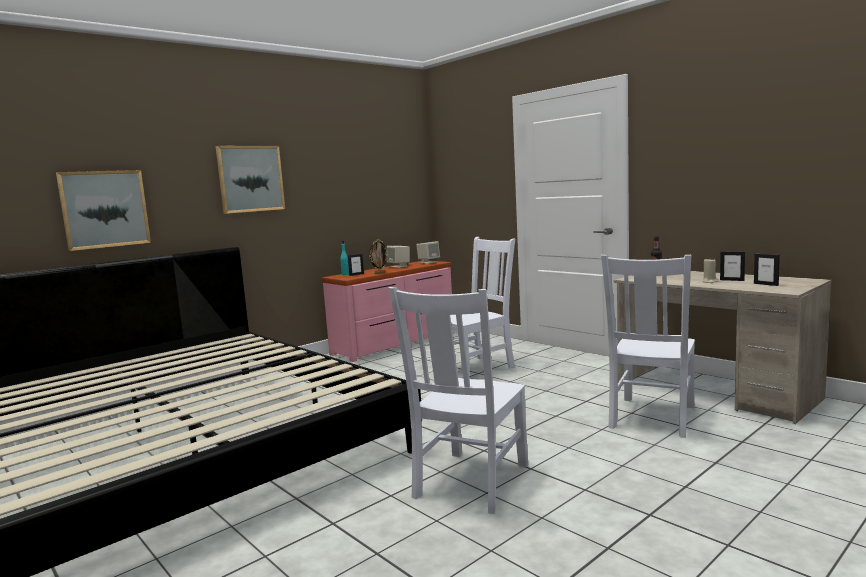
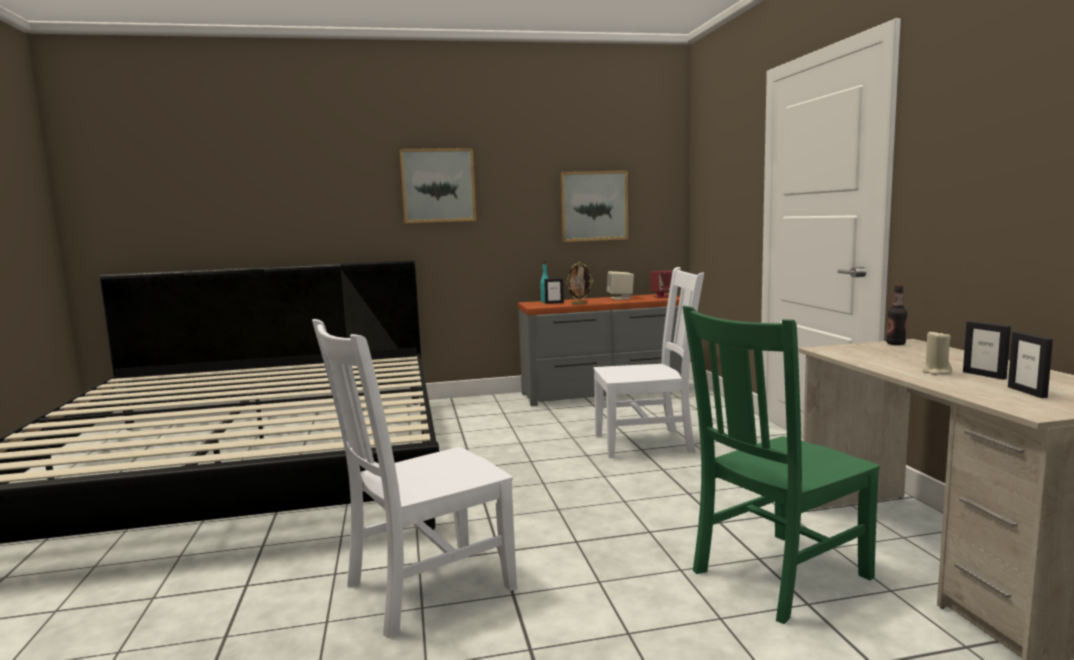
camera: 30 degrees right, 0 degrees up
picture [56,170,151,251] -> picture moved to [560,170,628,242]
pink dresser [322,260,454,362] -> grey dresser [518,293,683,406]
beige speaker [416,241,440,264] -> red speaker [651,270,678,298]
white chair [601,255,695,438] -> green chair [683,306,880,624]

